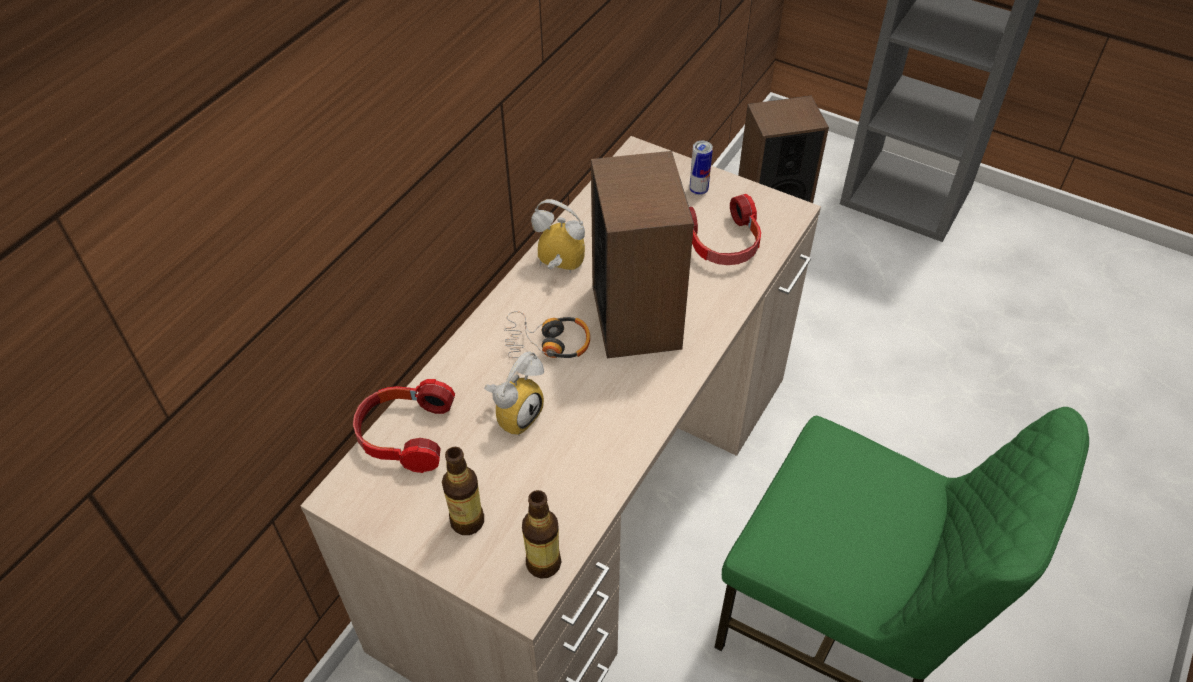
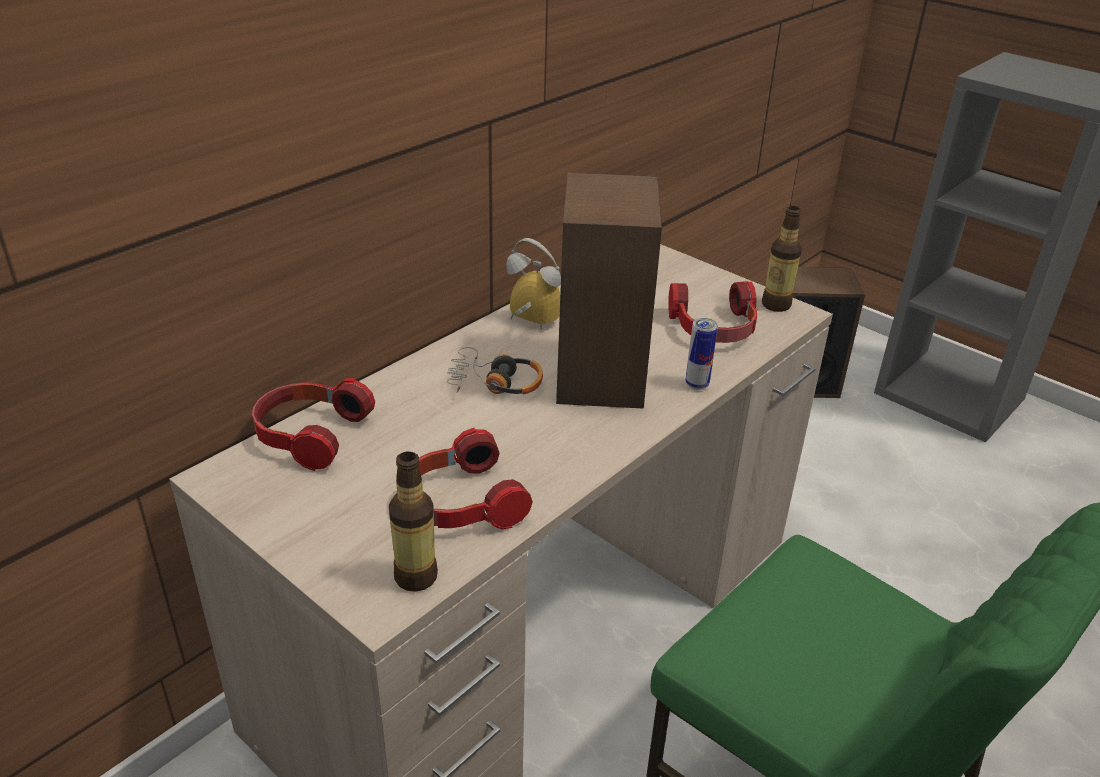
camera: 10 degrees right, 15 degrees down
bottle [442,447,484,535] -> bottle moved to [762,206,802,312]
alarm clock [484,352,544,436] -> none
can [689,141,713,195] -> can moved to [685,318,718,390]
none -> headphones [419,428,533,530]

